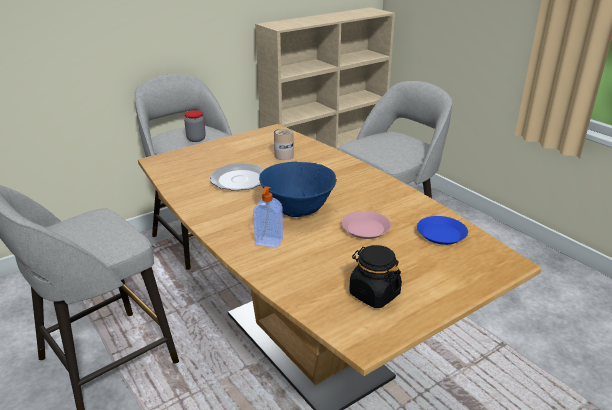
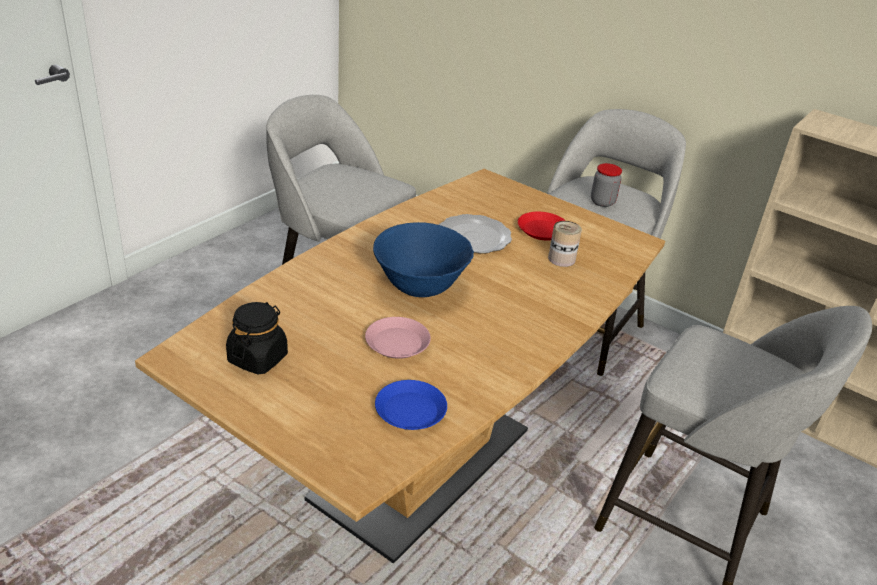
camera: 70 degrees right, 5 degrees up
soap dispenser [253,186,283,248] -> none
none -> red plate [518,212,566,241]

